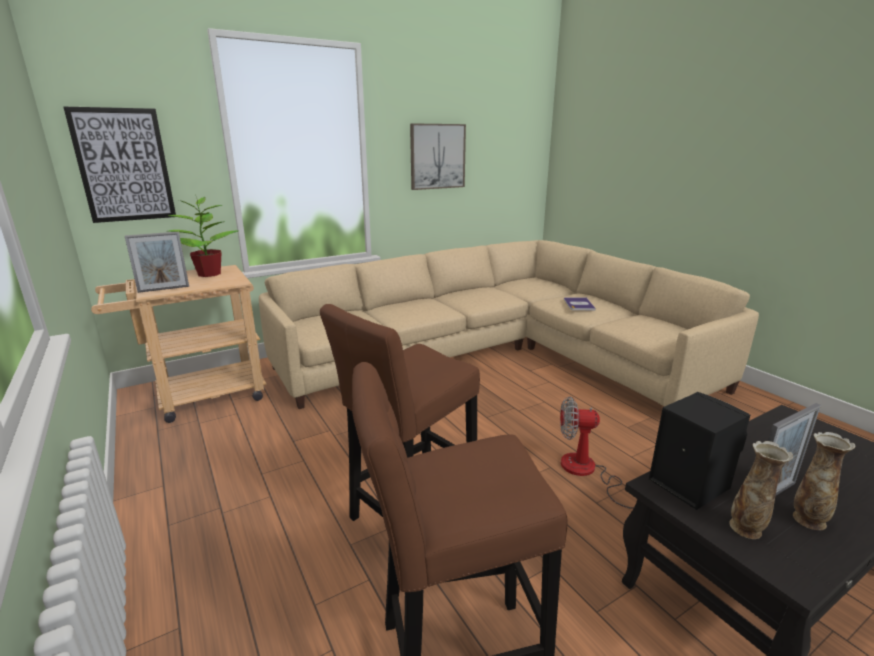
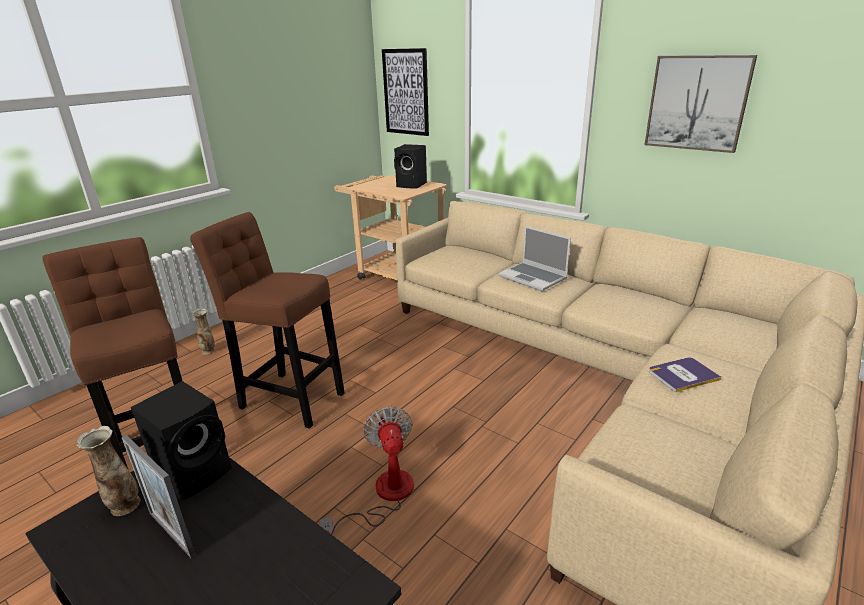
camera: 70 degrees right, 5 degrees up
picture frame [125,232,189,293] -> none
potted plant [168,197,238,277] -> black speaker [394,144,427,189]
vase [793,432,855,530] -> vase moved to [192,309,215,355]
none -> laptop [498,226,571,291]

